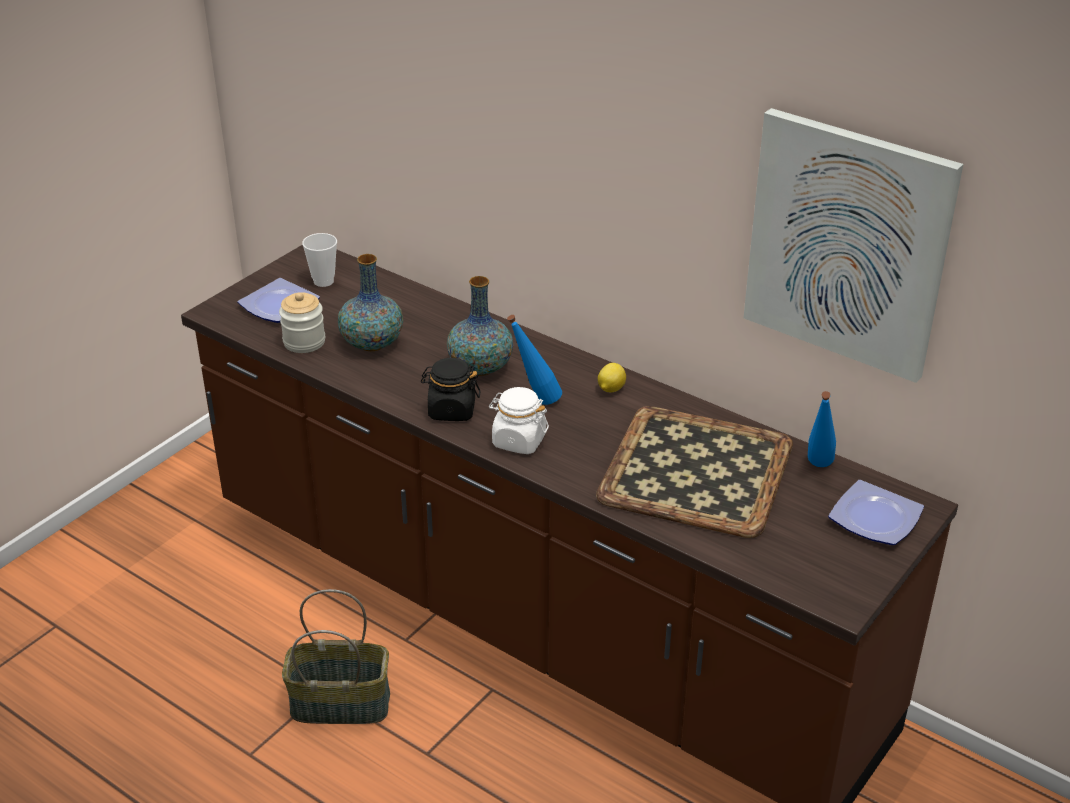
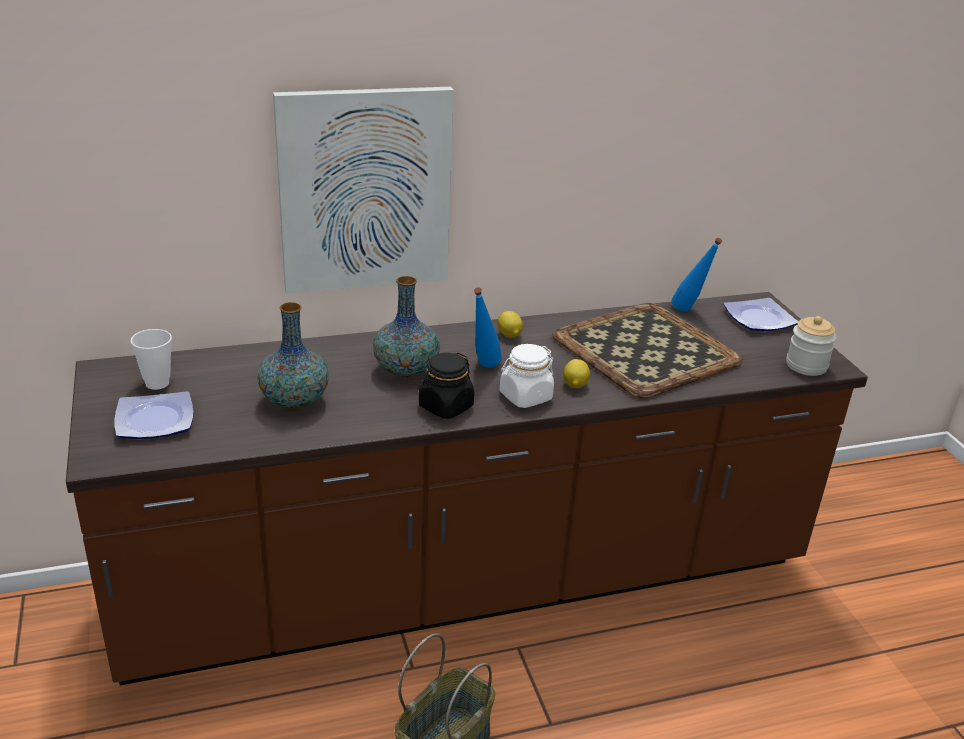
camera: 55 degrees left, 5 degrees down
jar [279,292,325,353] -> jar moved to [786,316,836,376]
picture [743,108,963,383] -> picture moved to [273,87,454,294]
none -> lemon [563,359,590,388]

